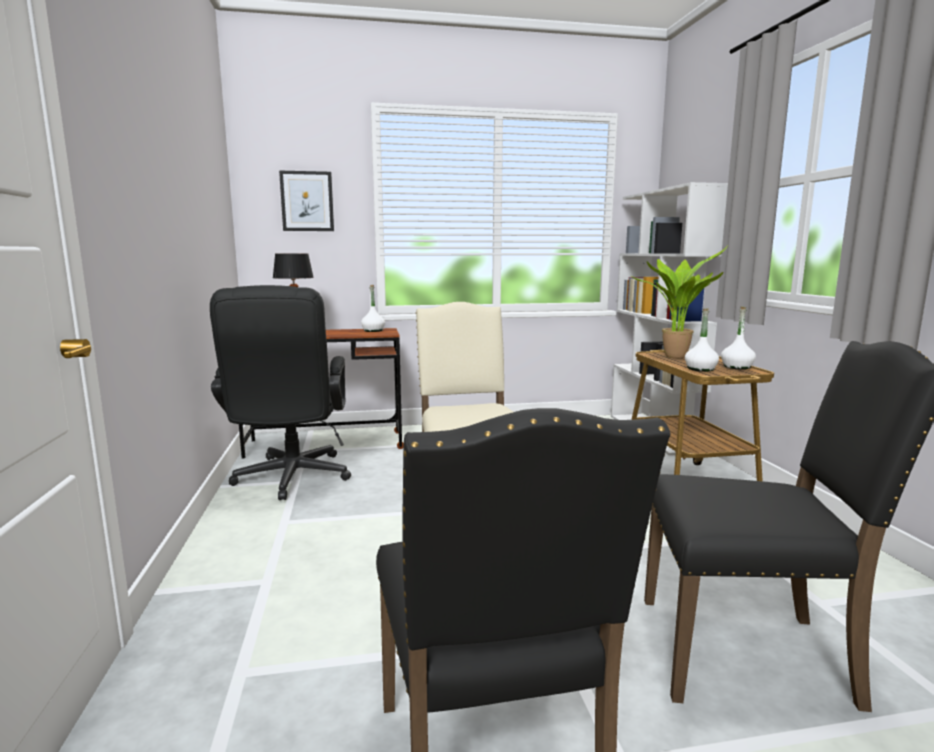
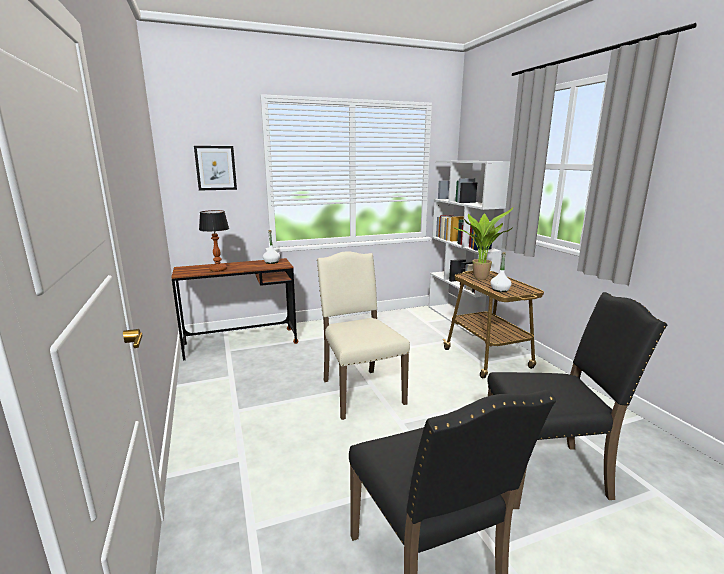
camera: 10 degrees left, 5 degrees up
black office chair [210,285,351,500] -> none
white bottle [721,306,756,369] -> none

